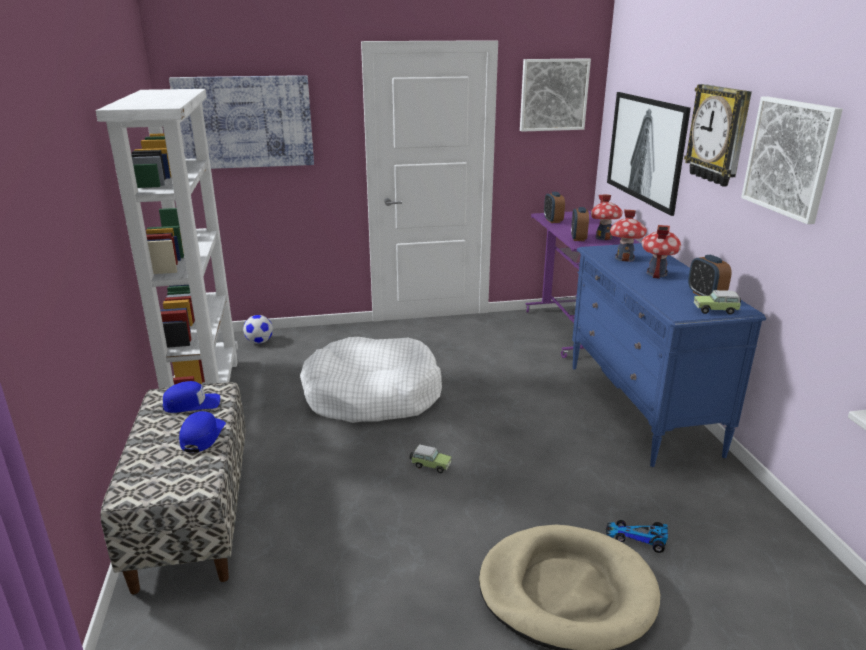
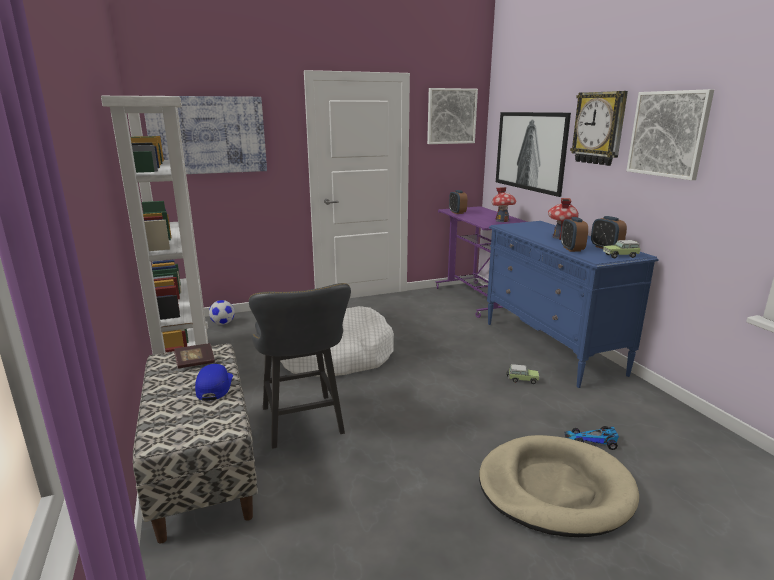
camera: 10 degrees left, 5 degrees down
blue cap [163,381,220,413] -> book [174,343,215,369]
toy car [410,445,452,473] -> toy car moved to [507,364,539,384]
alarm clock [571,207,589,241] -> alarm clock moved to [561,217,588,252]
toy house [610,210,647,262] -> none
none -> grey stool [249,283,351,449]

